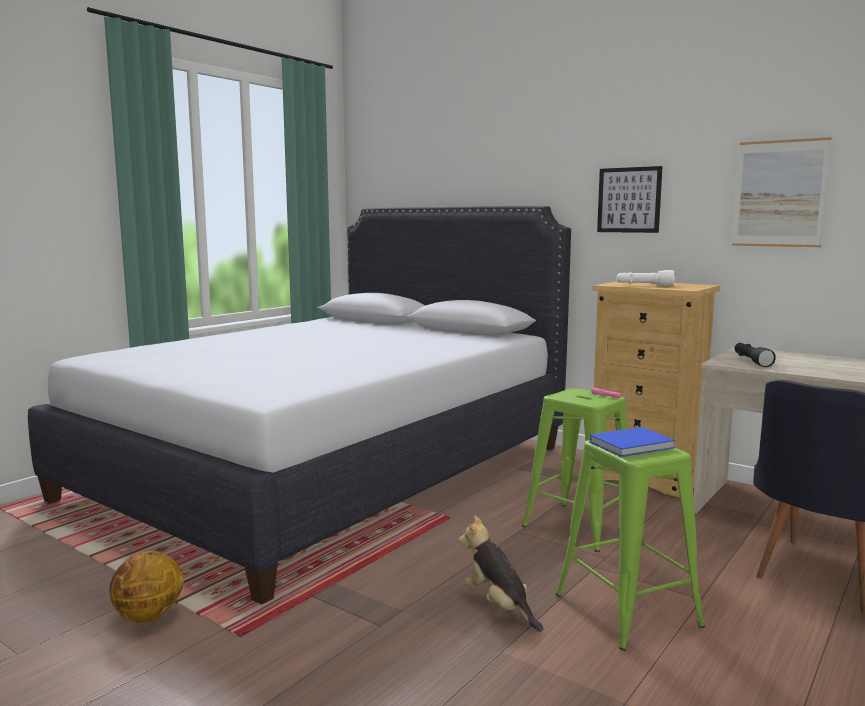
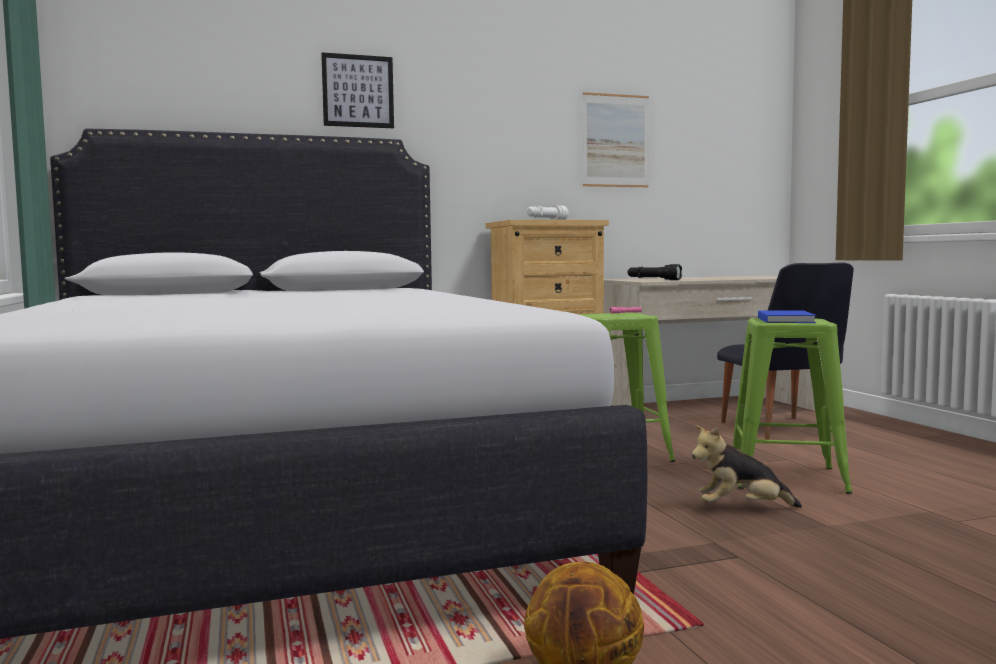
camera: 55 degrees left, 5 degrees down
picture [597,166,663,233] -> picture moved to [321,52,394,128]

